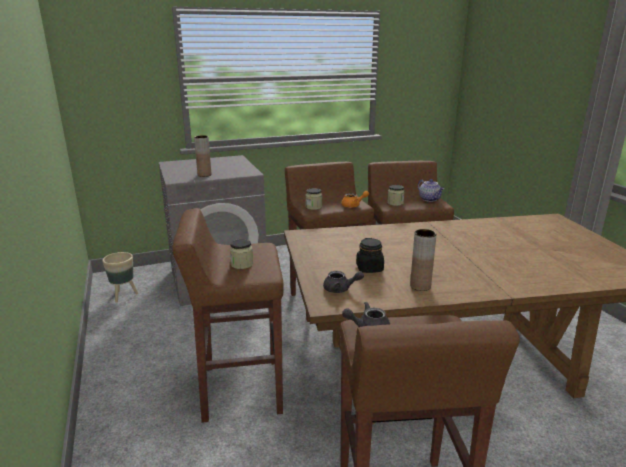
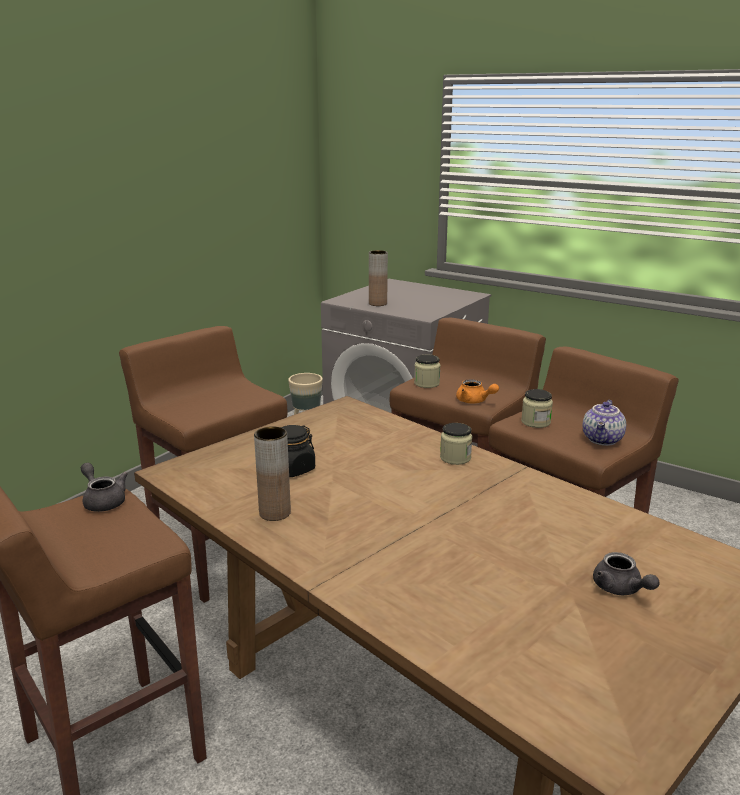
camera: 55 degrees right, 0 degrees up
jar [230,239,253,269] -> jar moved to [440,423,472,465]
grey teapot [323,271,364,293] -> grey teapot moved to [593,552,660,595]

